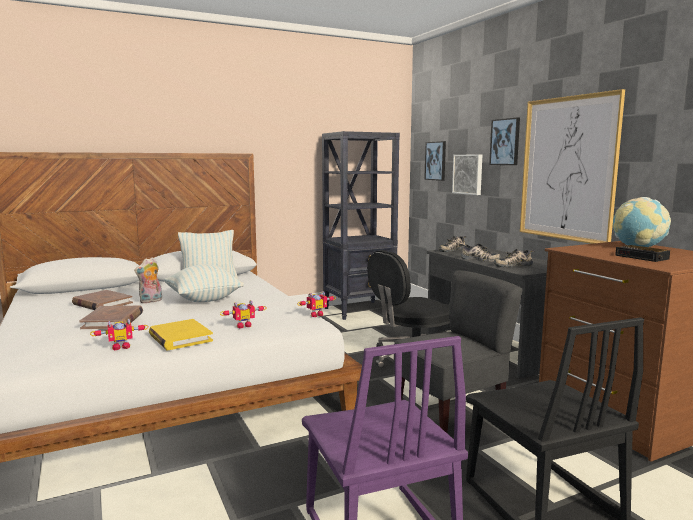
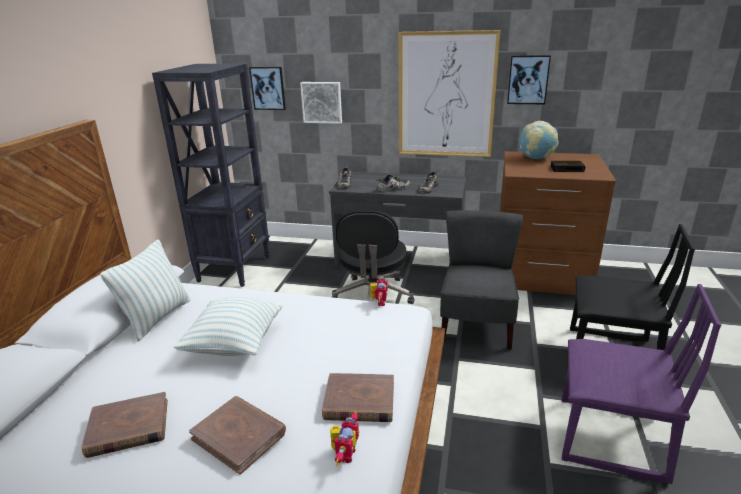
camera: 50 degrees left, 15 degrees up
plush toy [134,257,162,303] -> none
yellow book [149,319,213,350] -> brown book [322,373,394,422]
toy robot [220,300,267,328] -> none
picture [489,117,520,165] -> picture moved to [507,55,551,104]

